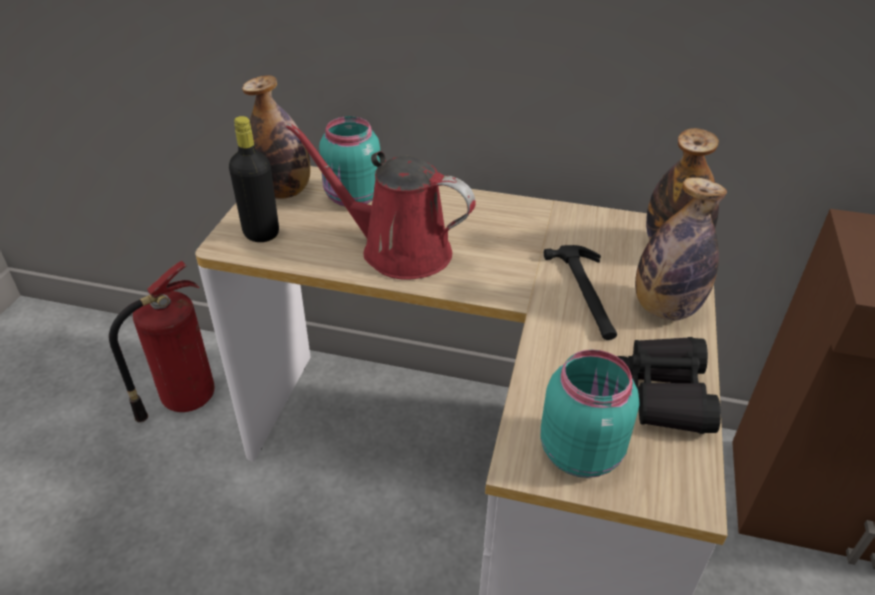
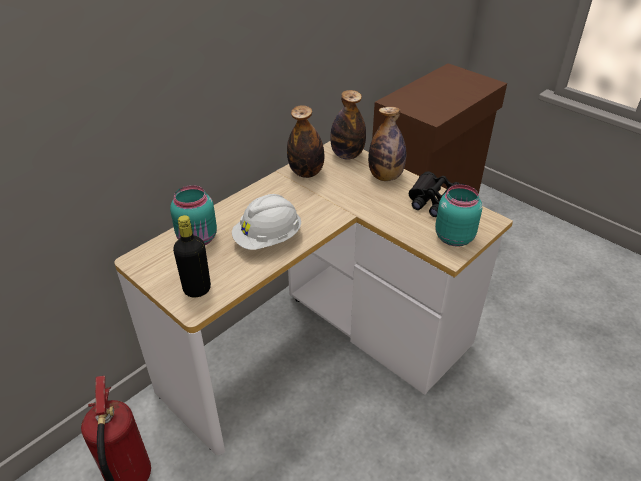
camera: 60 degrees left, 0 degrees up
bottle [242,75,310,199] -> bottle moved to [287,105,325,178]
red watering can [286,123,476,280] -> white hard hat [232,194,301,250]
hammer [544,245,617,340] -> none

